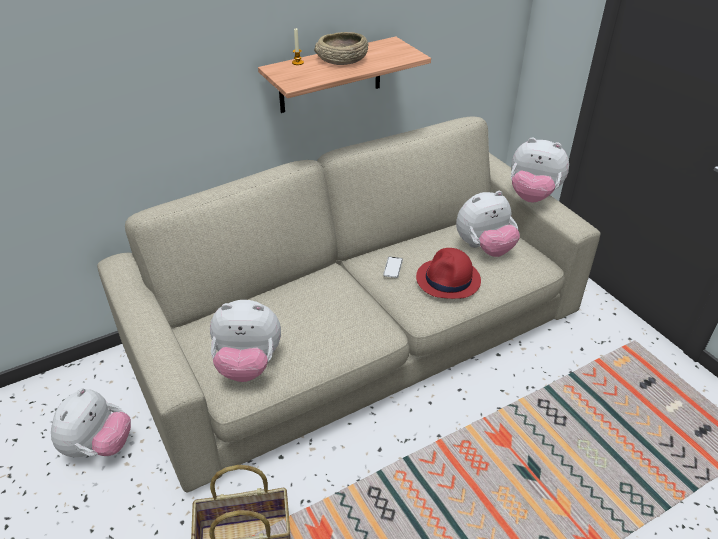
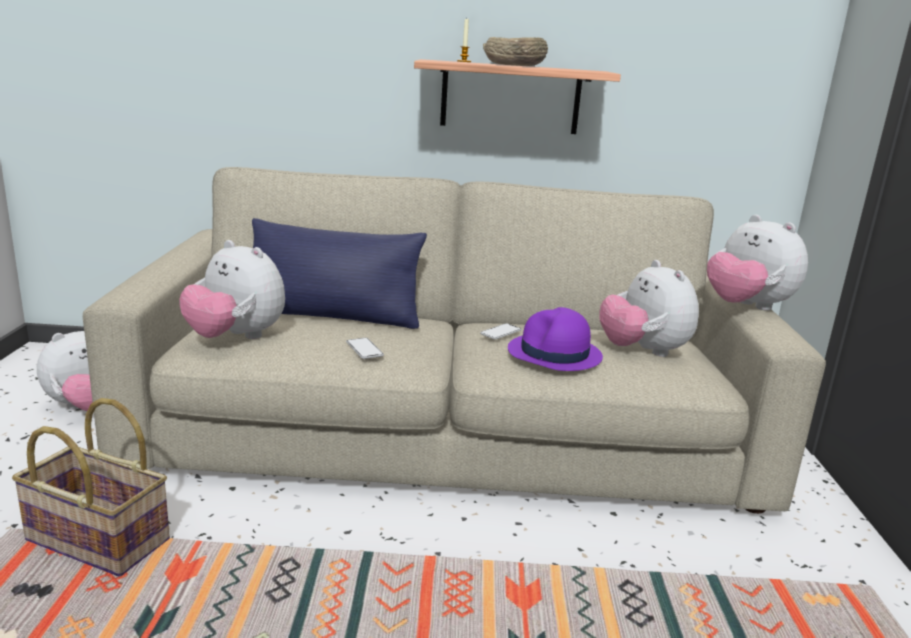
camera: 30 degrees right, 20 degrees down
red hat [416,248,481,299] -> purple hat [508,307,603,371]
plush toy [456,191,520,257] -> plush toy turned 60 degrees clockwise [599,260,699,357]
none -> blue pillow [252,218,427,329]
none -> phone [346,338,384,359]

